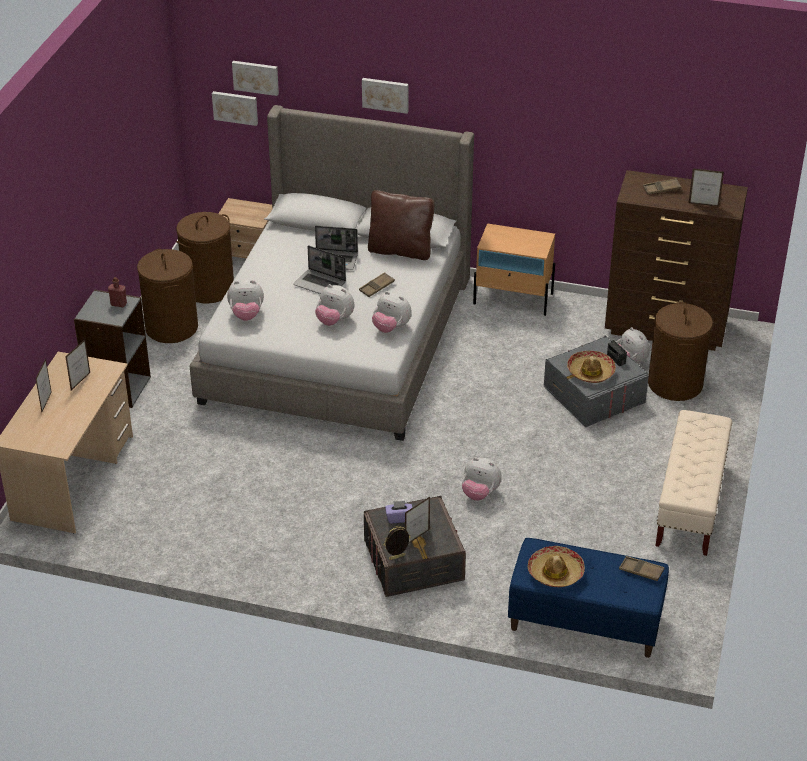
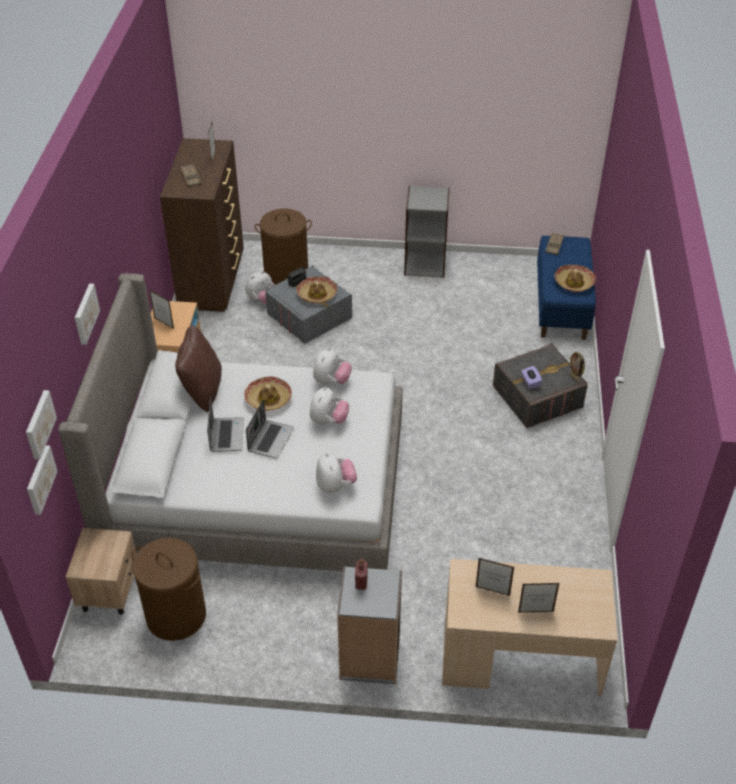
camera: 100 degrees left, 5 degrees up
brown laundry basket [137,249,198,343] -> none
brown tray [359,272,395,297] -> hat [244,376,292,411]
picture frame [405,497,430,544] -> picture frame moved to [149,290,174,329]
plush toy [462,457,501,501] -> none
beige bench [656,410,733,556] -> grey bookcase [404,186,450,278]

